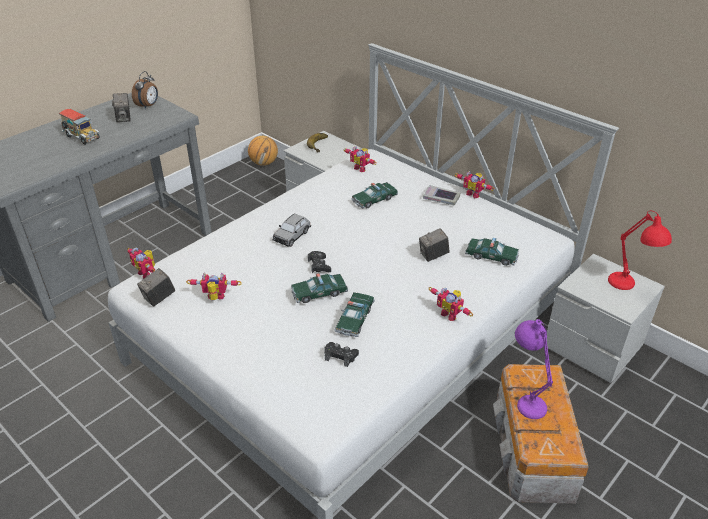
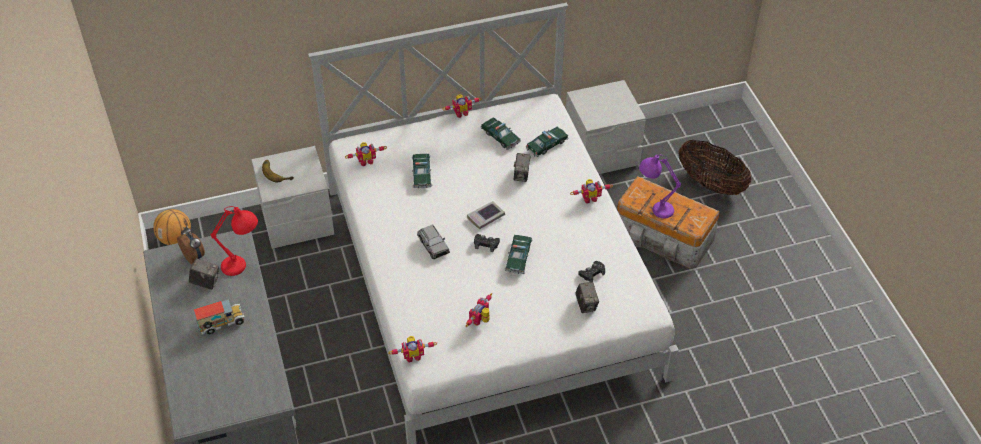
camera: 60 degrees left, 10 degrees up
camera [137,268,175,307] -> camera moved to [575,282,599,313]
toy car [334,292,375,337] -> toy car moved to [481,117,521,150]
book [423,185,460,205] -> book moved to [467,201,505,229]
red table lamp [608,210,672,290] -> red table lamp moved to [210,206,258,276]
none -> basket [679,140,752,195]

